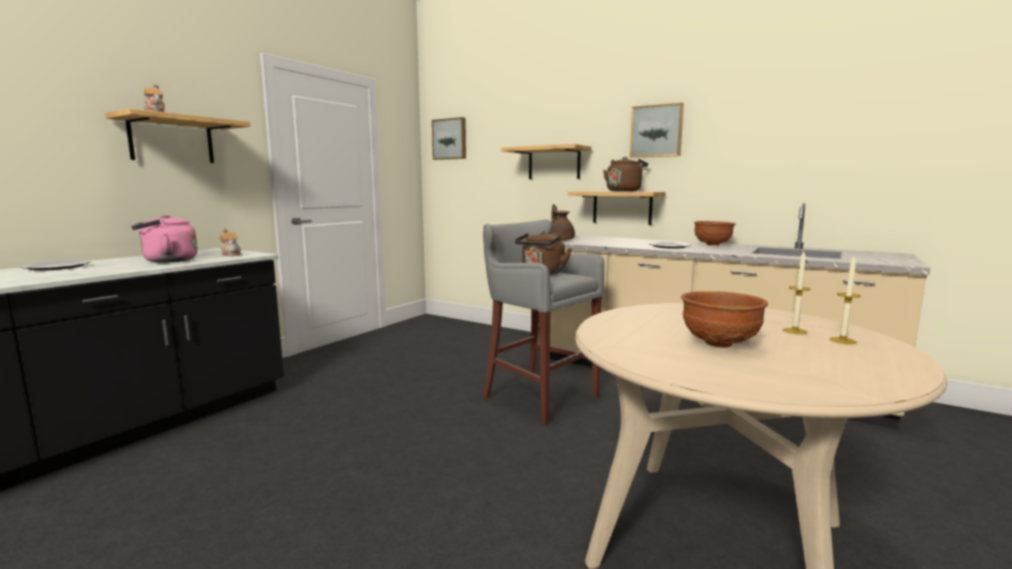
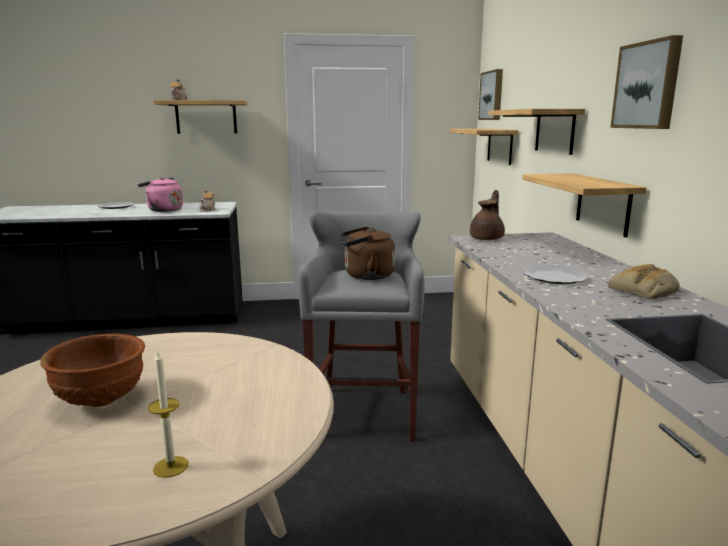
camera: 50 degrees right, 5 degrees up
brown kettle [603,157,648,192] -> none
brown bowl [694,221,736,246] -> bread [608,264,680,299]
candle [783,252,810,335] -> none
none -> shelf [450,129,519,165]

